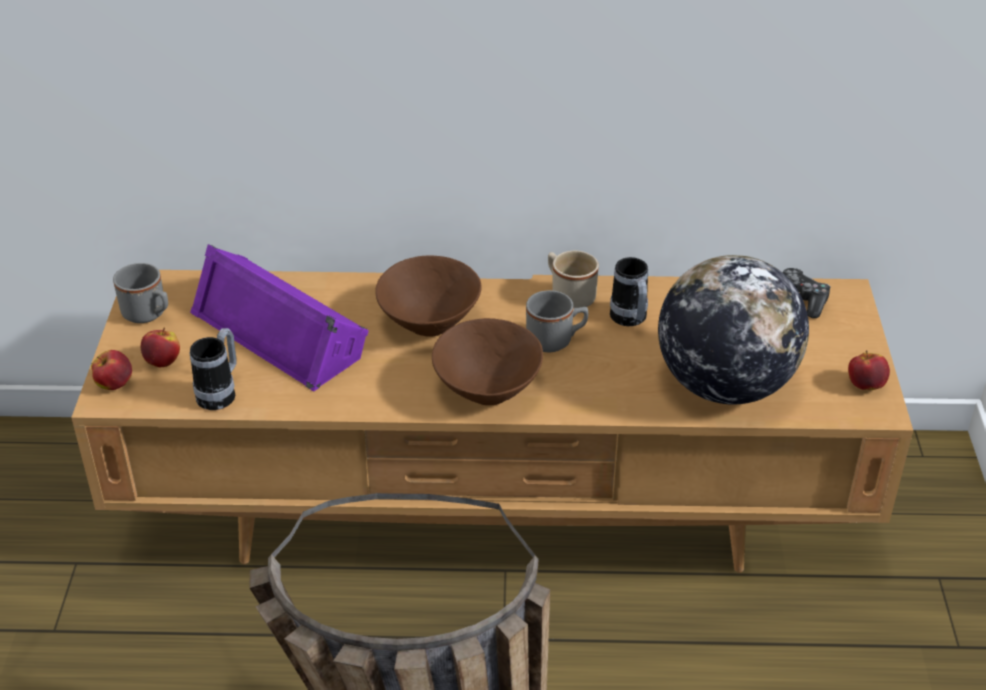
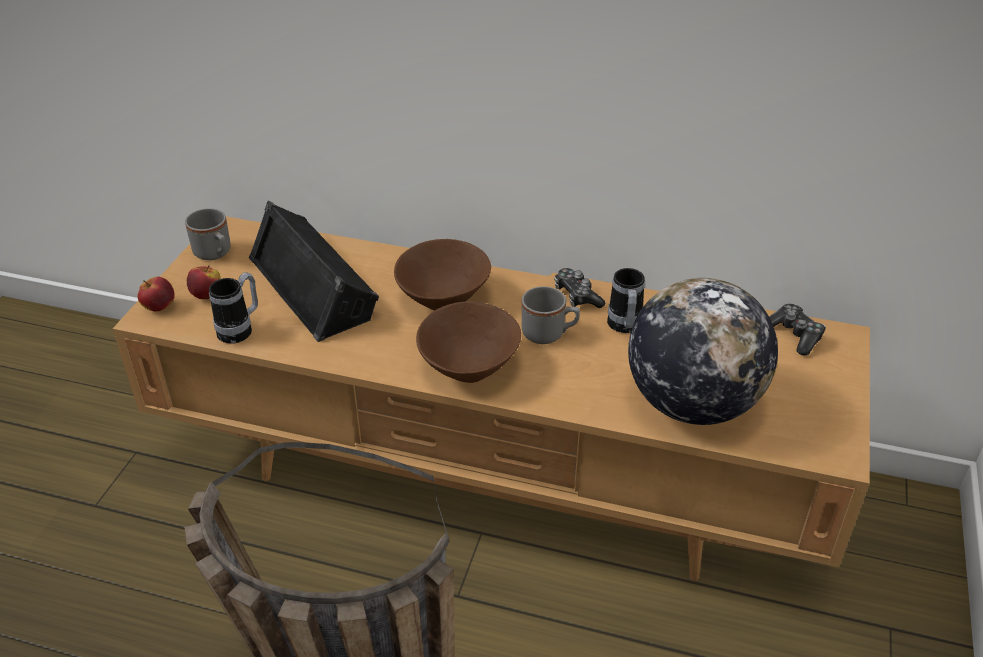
camera: 15 degrees right, 0 degrees up
purple speaker [190,244,369,392] -> black speaker [249,201,379,342]
beige mug [548,251,599,308] -> game controller [554,268,606,308]
apple [848,350,890,390] -> none

